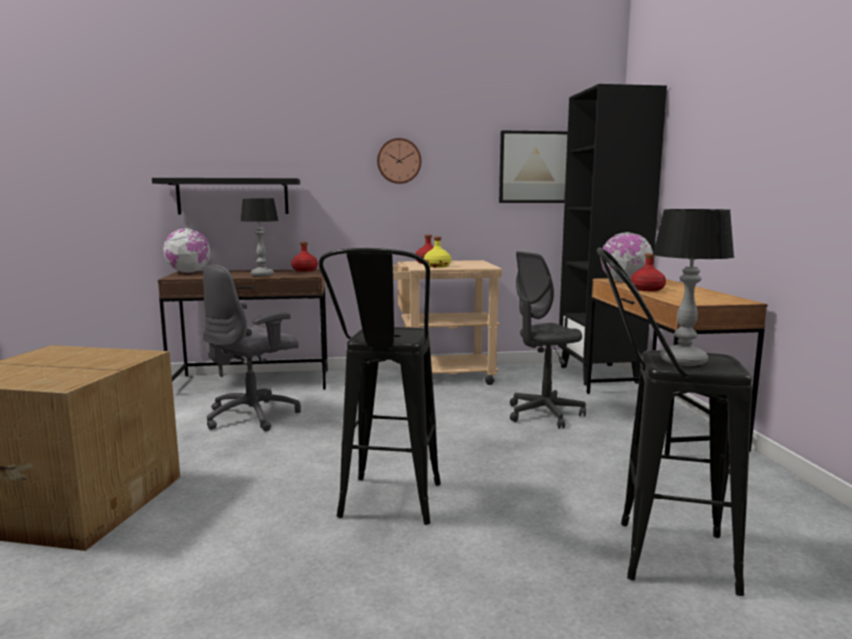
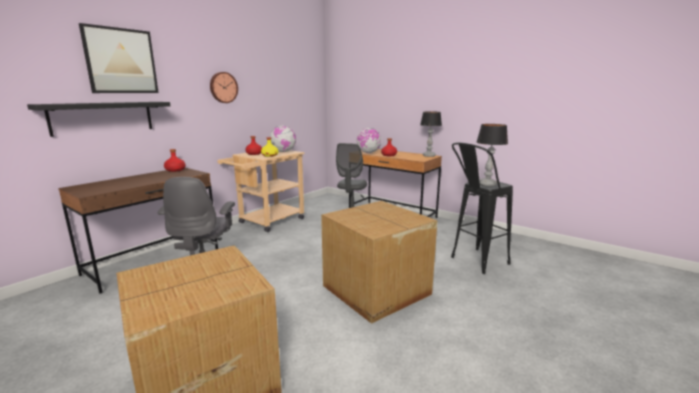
camera: 45 degrees left, 5 degrees up
globe [163,228,211,273] -> globe moved to [270,125,296,152]
table lamp [240,198,278,276] -> table lamp moved to [420,111,442,157]
black stool [319,248,441,525] -> cardboard box [321,201,437,324]
picture [499,130,568,203] -> picture moved to [79,23,159,93]
black bookcase [558,84,667,386] -> none

